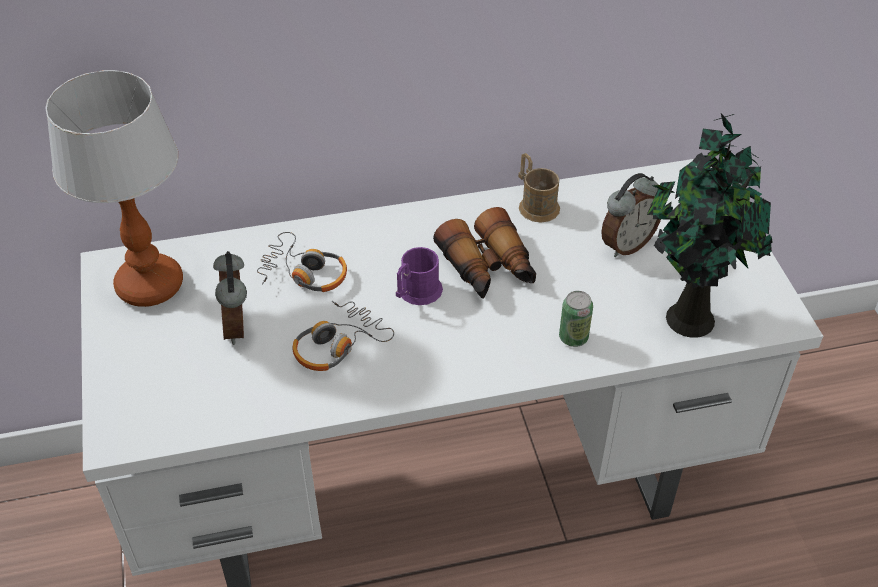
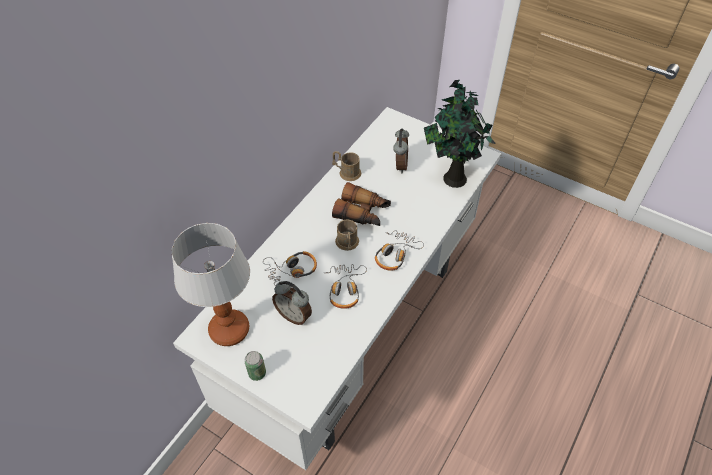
camera: 45 degrees left, 5 degrees up
purple mug [396,247,443,305] -> brown mug [335,219,359,251]
can [559,291,593,347] -> can moved to [245,351,266,381]
none -> headphones [375,230,424,271]

